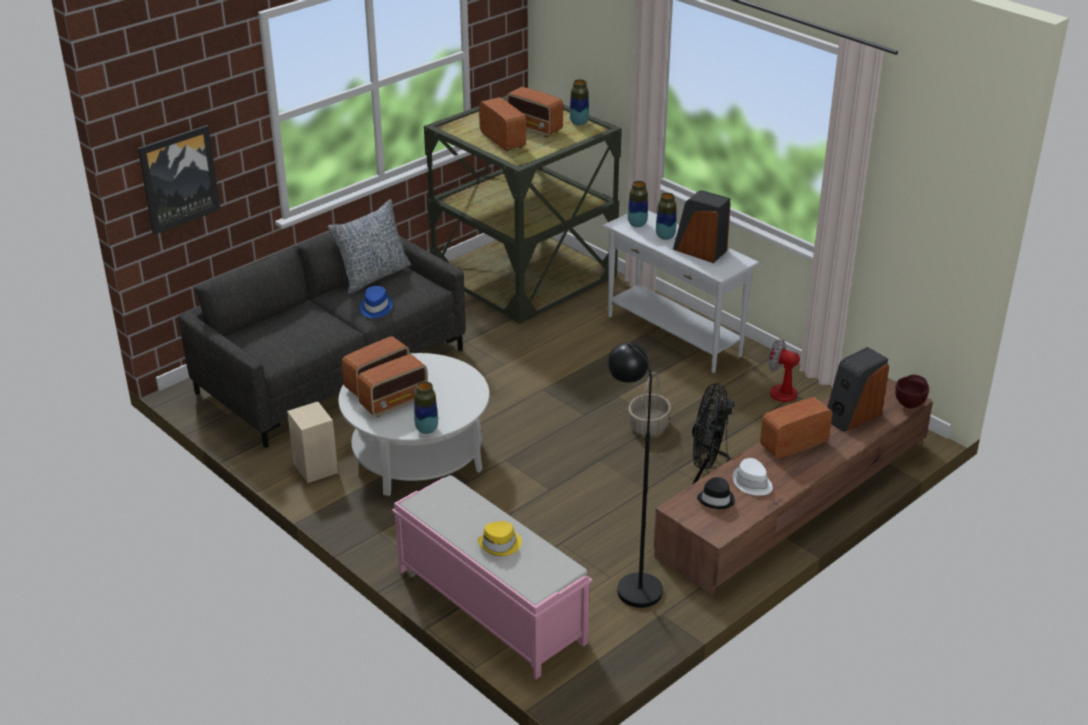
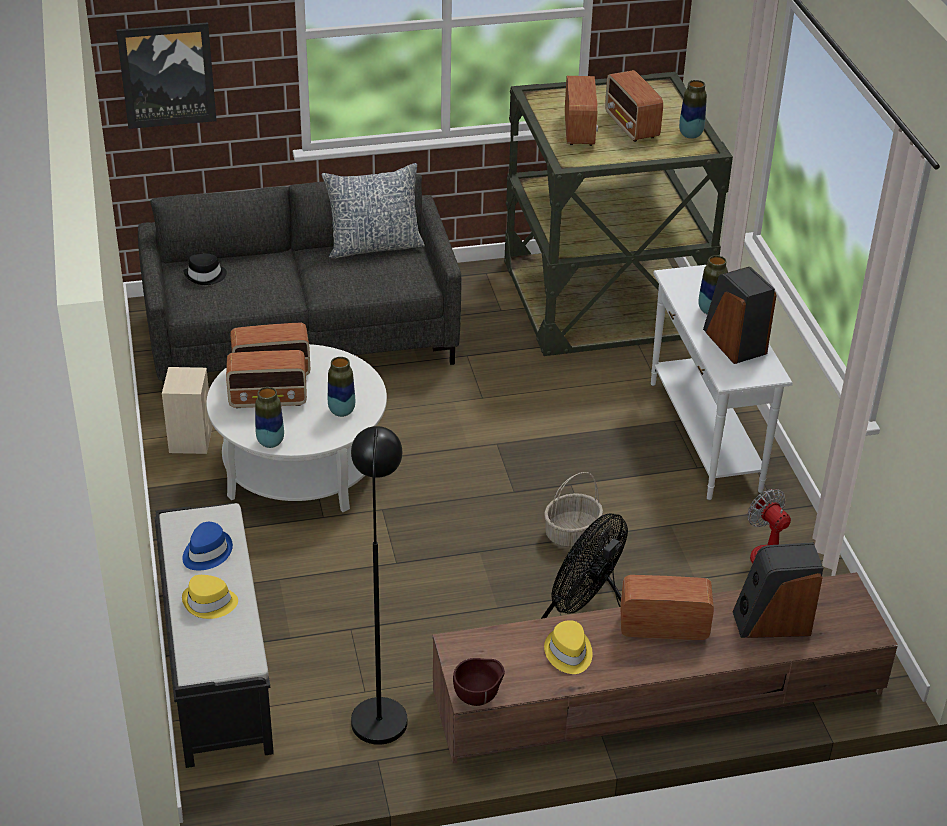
camera: 30 degrees right, 5 degrees up
blue hat [360,286,393,318] -> blue hat moved to [182,522,233,570]
pink bench [392,475,593,679] -> black bench [154,503,274,768]
vase [628,181,648,227] -> vase moved to [328,357,355,417]
black hat [697,477,735,509] -> black hat moved to [183,254,227,285]
white hat [733,458,773,496] -> yellow hat [544,620,592,674]
brown bowl [895,375,929,409] -> brown bowl moved to [453,658,505,706]

